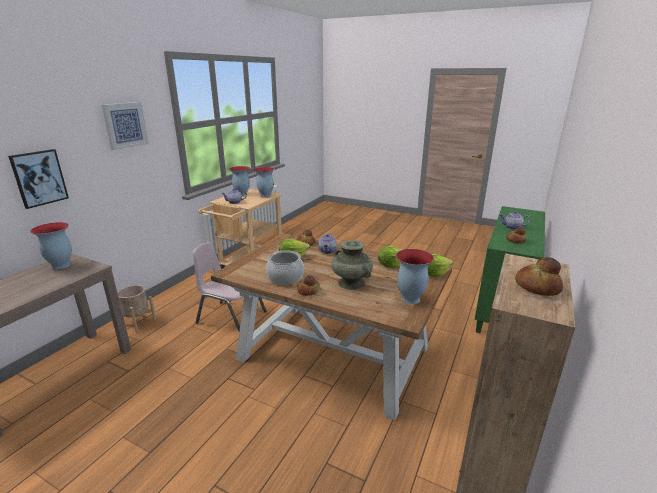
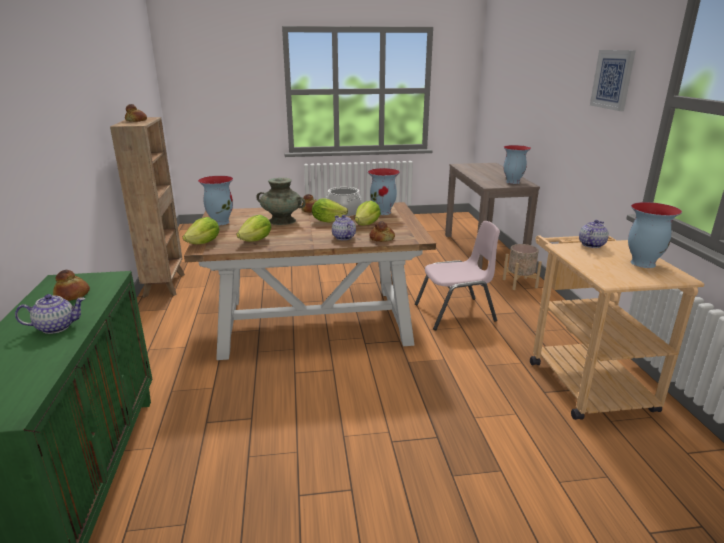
camera: 145 degrees right, 0 degrees up
picture [8,149,69,209] -> none
vase [254,167,275,197] -> vase moved to [368,168,400,215]
none -> lettuce [312,198,348,223]

